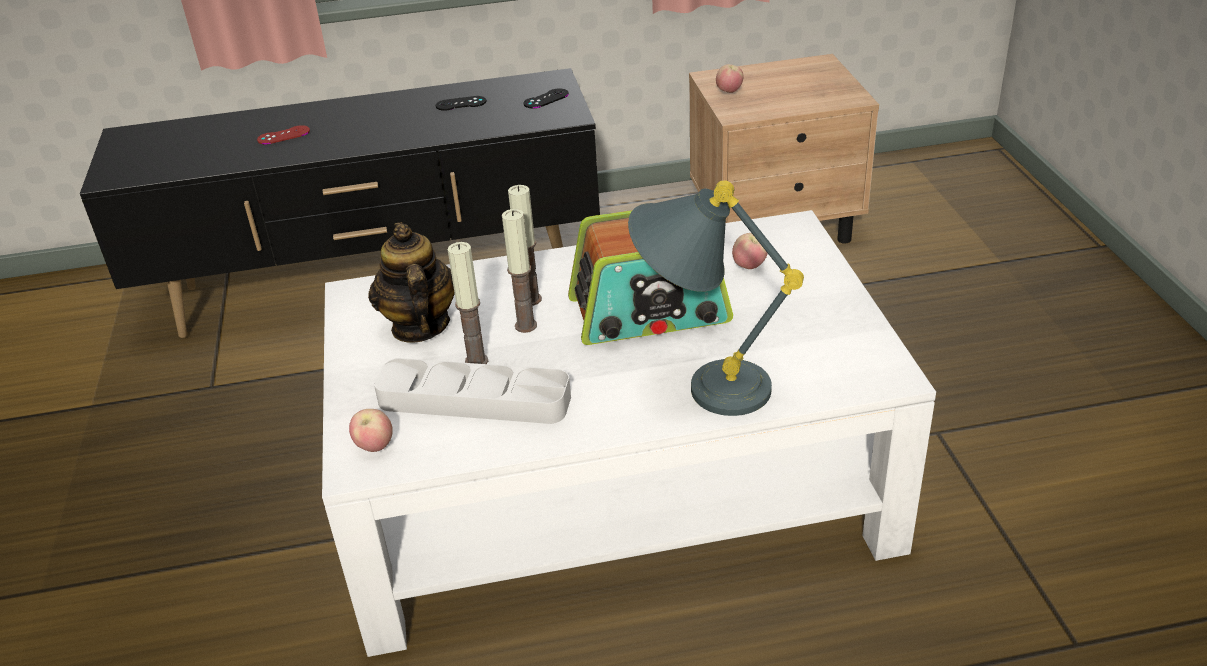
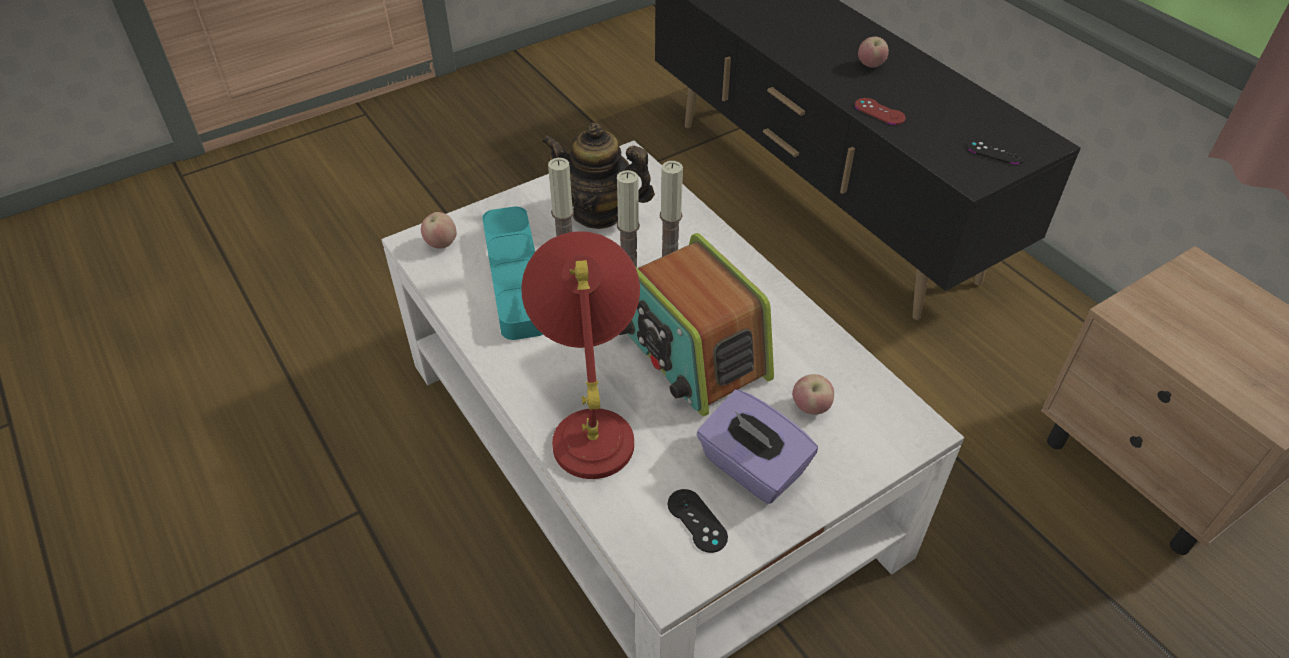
camera: 65 degrees right, 10 degrees up
red game controller [257,125,310,144] -> red game controller moved to [855,98,906,125]
teapot [368,222,455,343] -> teapot turned 120 degrees counterclockwise [542,123,655,229]
grey tray [374,358,571,424] -> turquoise tray [482,207,543,340]
black game controller [436,96,486,111] -> black game controller moved to [668,489,728,553]
grey table lamp [628,180,804,416] -> red table lamp [521,231,640,479]
apple [716,64,744,93] -> apple moved to [858,37,889,68]
none -> purple tissue box [696,389,818,504]

